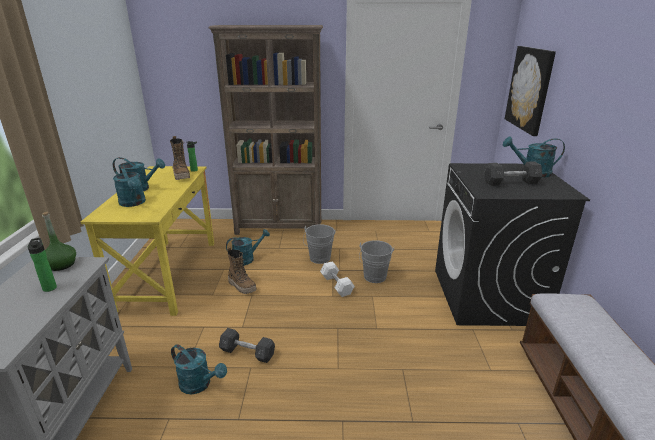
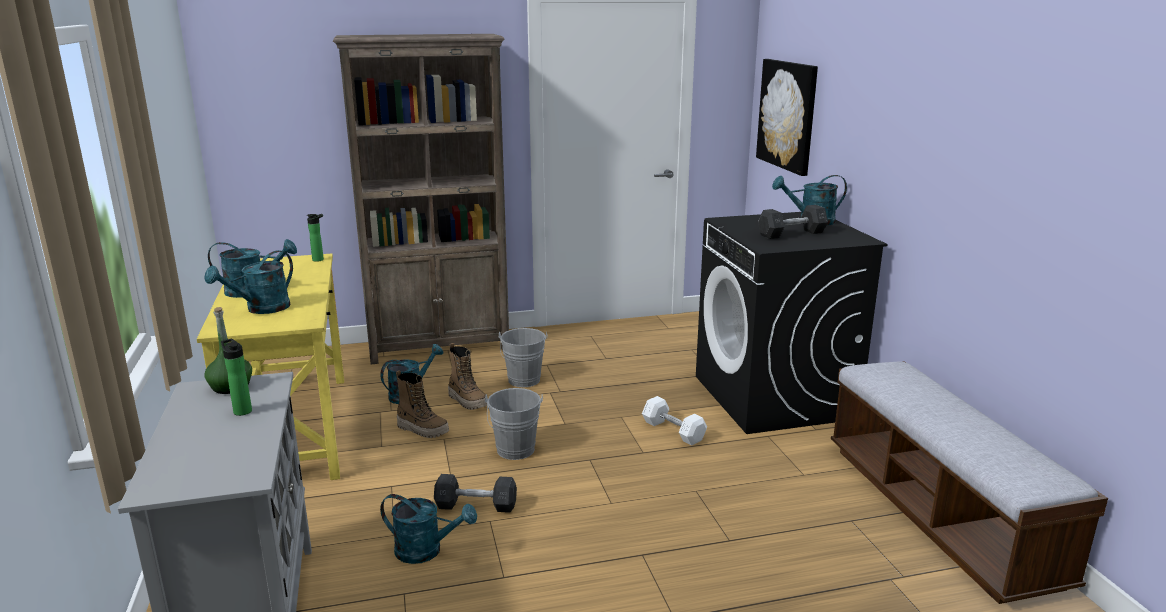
camera: 15 degrees left, 5 degrees down
turquoise watering can [113,166,146,207] -> turquoise watering can turned 90 degrees clockwise [204,250,293,314]
boot [170,136,190,180] -> boot moved to [448,343,487,410]
white dumbbell [320,262,355,297] -> white dumbbell moved to [642,396,707,446]
grey bucket [359,240,394,283] -> grey bucket moved to [485,388,543,460]

